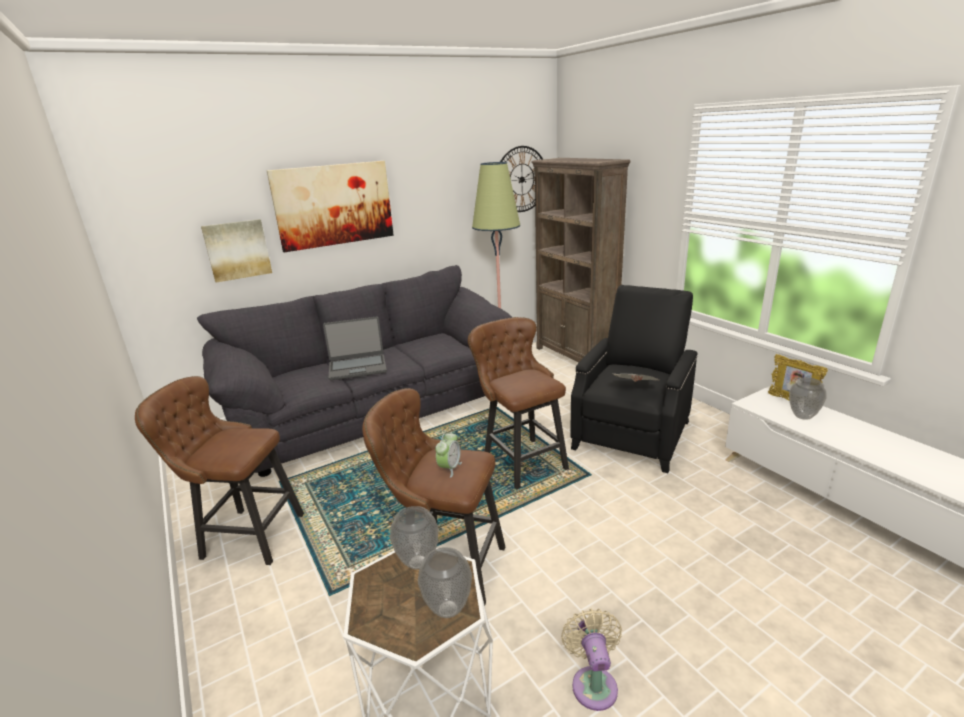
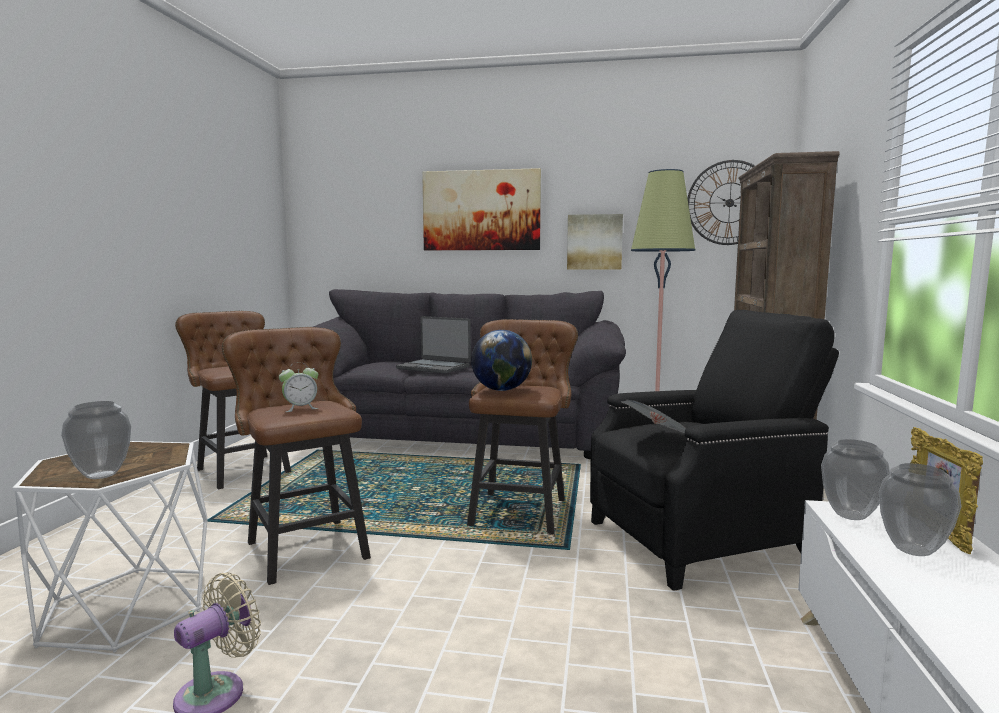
camera: 40 degrees right, 15 degrees down
picture [201,219,272,283] -> picture moved to [567,214,623,270]
vase [390,506,439,569] -> vase moved to [821,439,890,520]
none -> globe [471,330,532,391]

